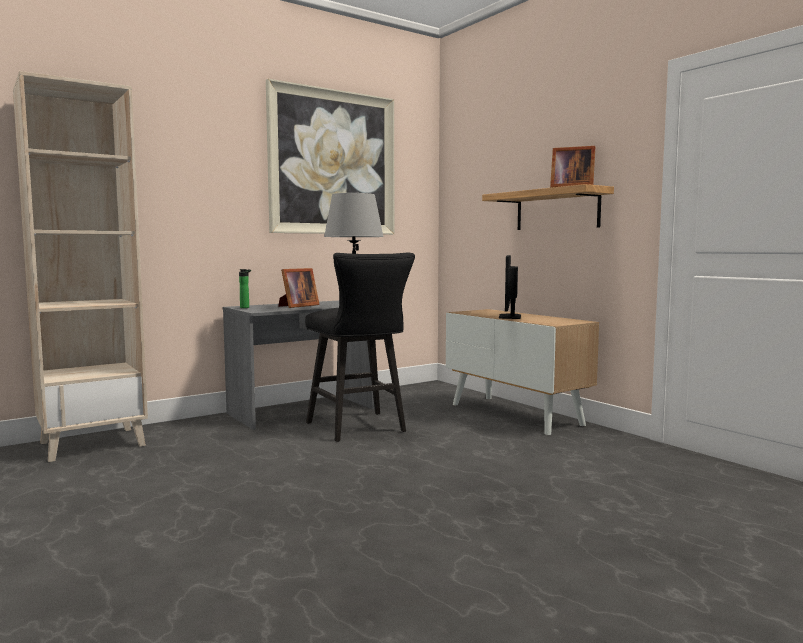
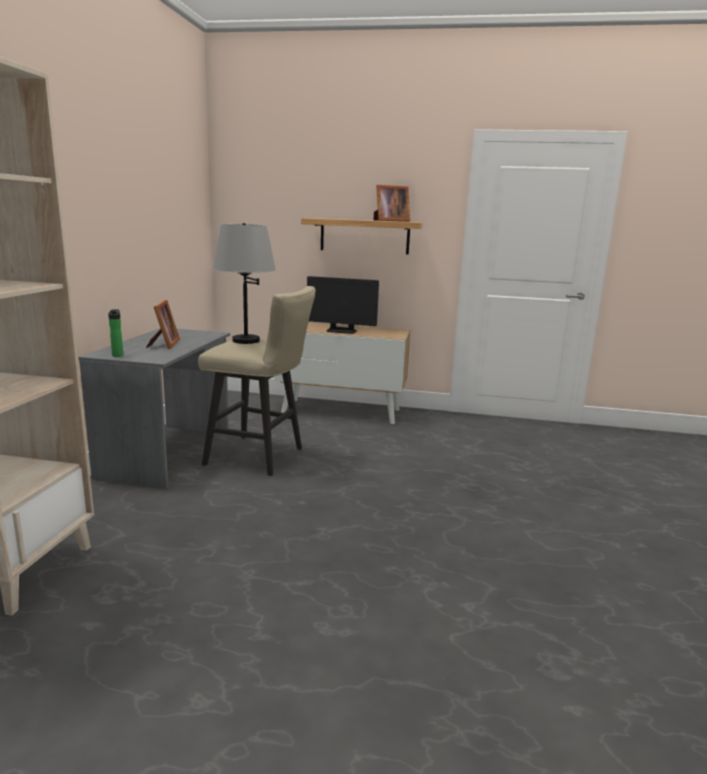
camera: 45 degrees left, 10 degrees up
picture [266,79,394,235] -> none
black stool [305,253,415,442] -> beige stool [198,286,316,476]
monitor [499,255,521,319] -> monitor turned 45 degrees counterclockwise [307,276,379,334]

